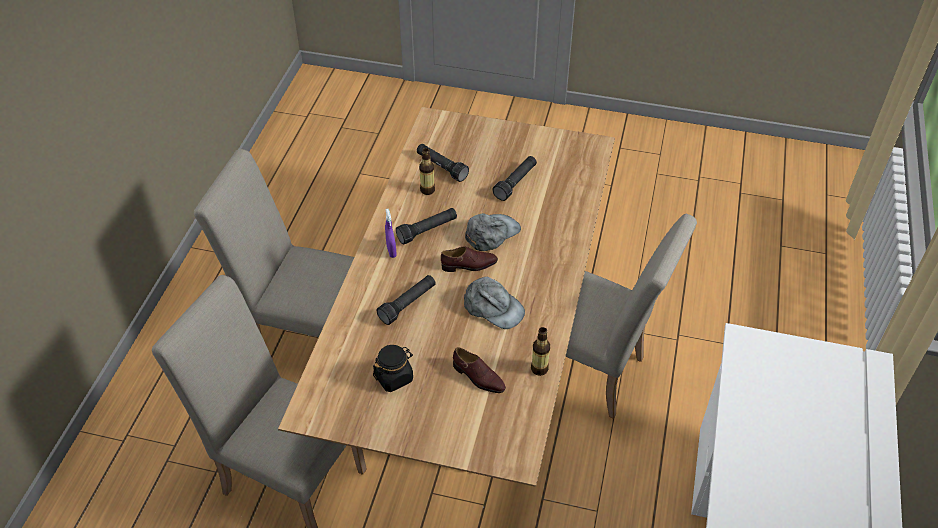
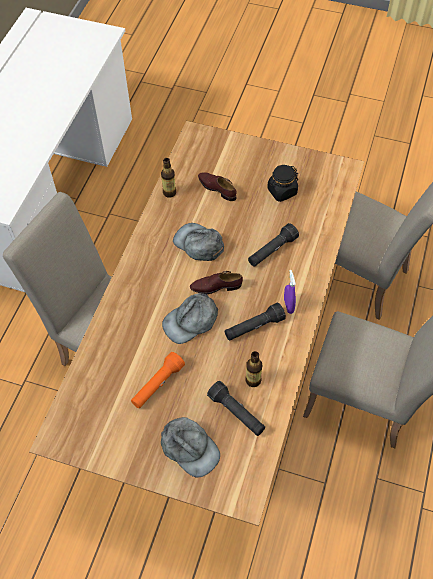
camera: 175 degrees left, 10 degrees up
black flashlight [492,156,537,201] -> orange flashlight [131,352,185,408]
none -> grey cap [161,417,220,478]

